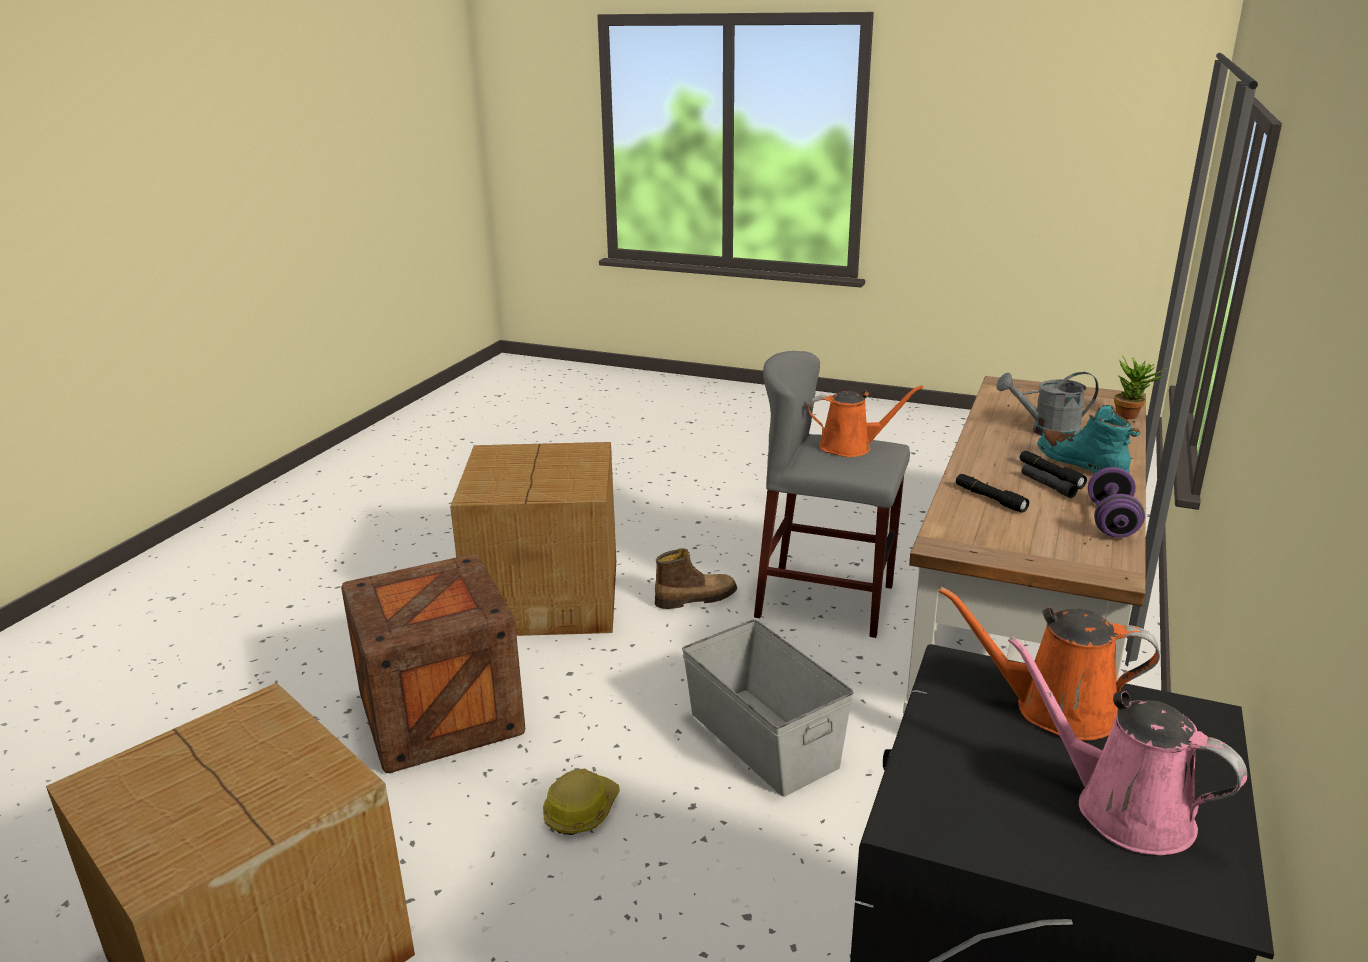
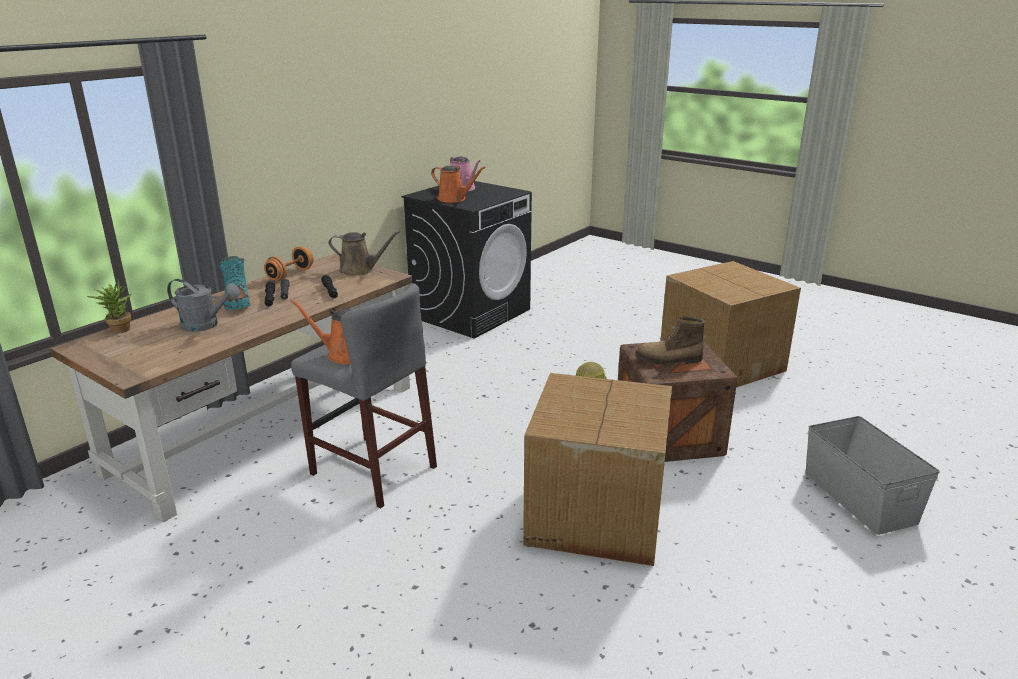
camera: 165 degrees left, 0 degrees up
boot [655,549,737,609] -> boot moved to [635,316,705,365]
grey storage box [682,619,854,797] -> grey storage box moved to [806,416,940,535]
purple dumbbell [1088,467,1145,538] -> orange dumbbell [264,246,313,281]
none -> brown watering can [329,231,400,276]

